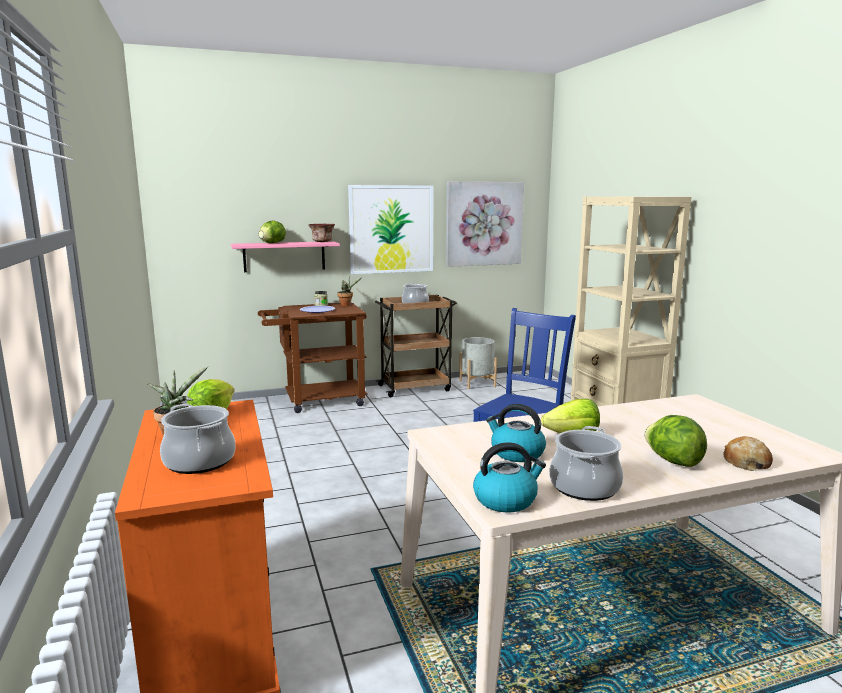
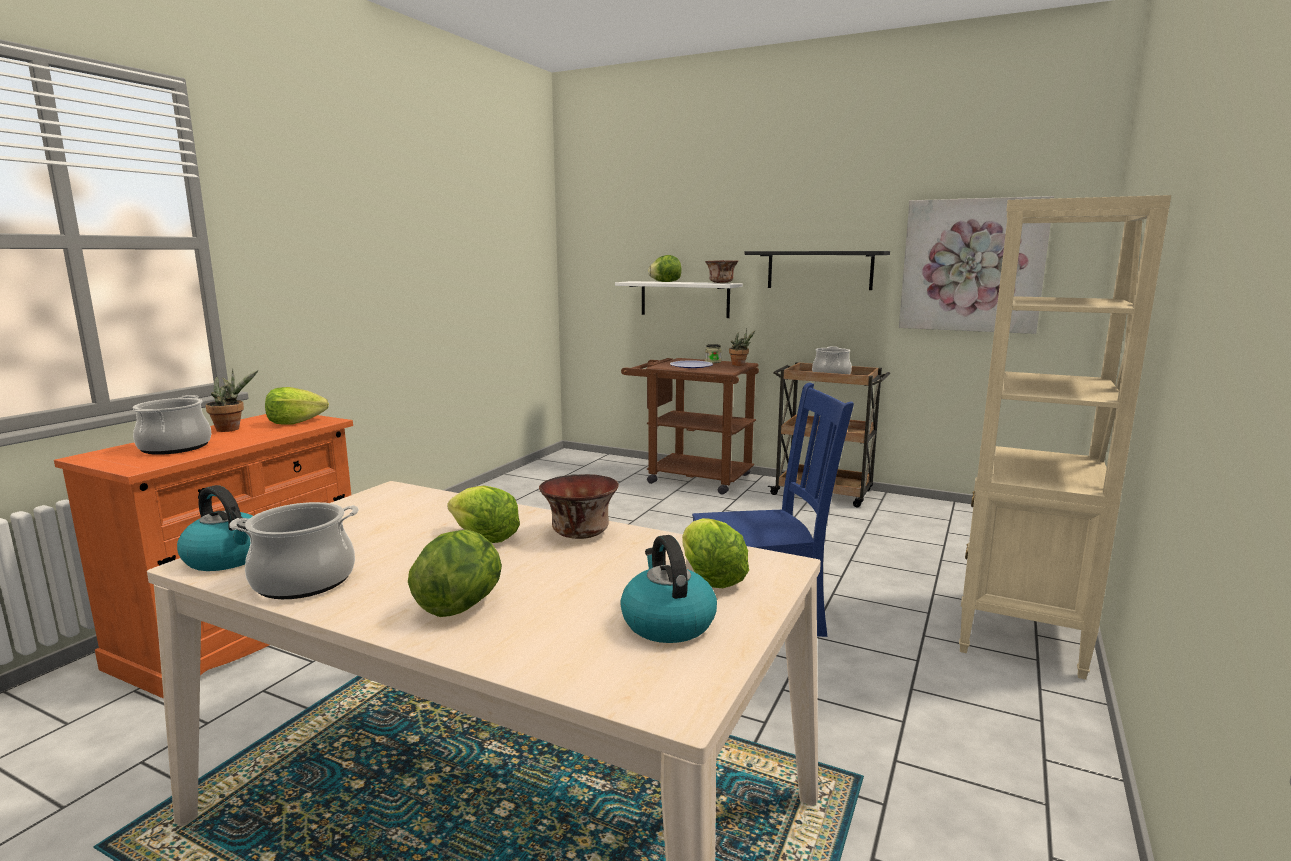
camera: 45 degrees right, 0 degrees up
pink shelf [231,241,340,272] -> white shelf [615,281,743,318]
picture [348,185,433,274] -> black shelf [744,251,890,290]
grey planter [459,337,497,389] -> none
kettle [486,404,546,462] -> kettle moved to [620,535,717,643]
bread [723,436,773,471] -> none
none -> bowl [539,474,619,539]
none -> lettuce [682,518,749,588]

